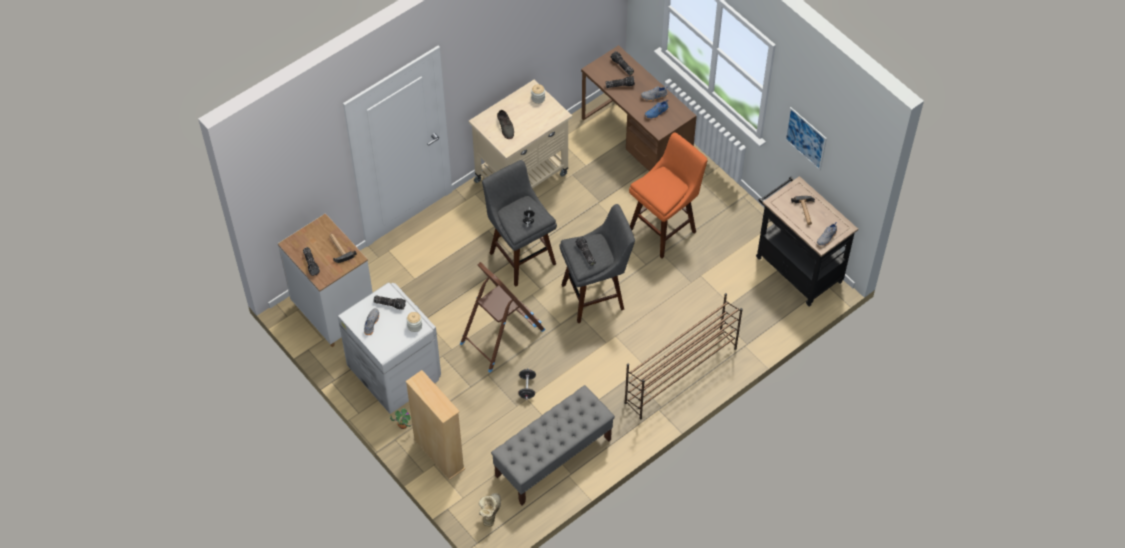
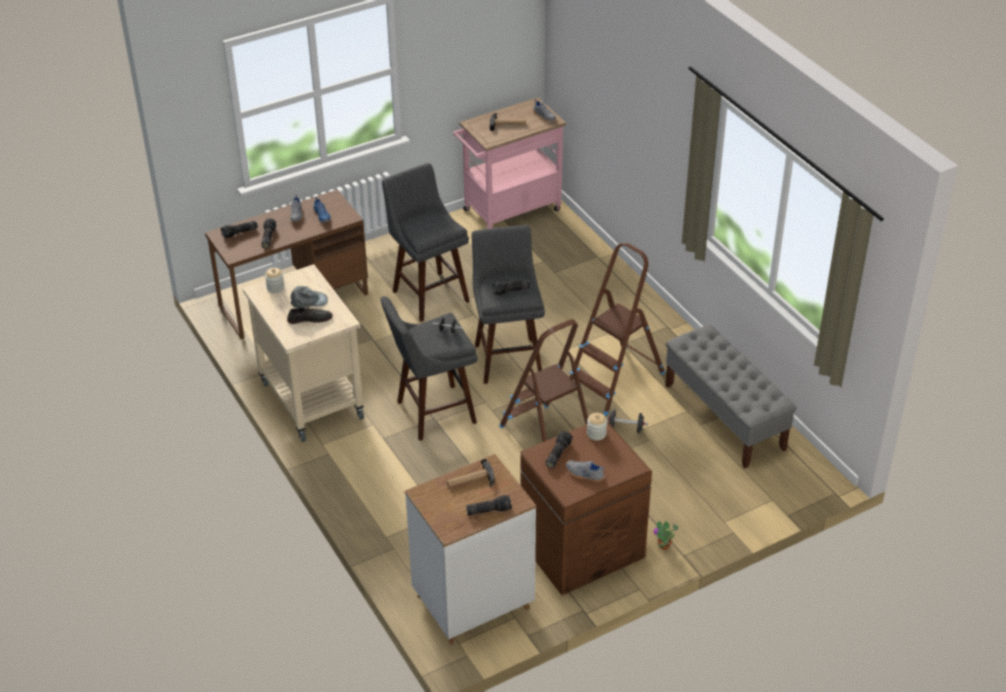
camera: 80 degrees left, 15 degrees down
white washing machine [337,283,441,414] -> brown washing machine [521,422,652,595]
beige bookcase [406,370,465,480] -> none
boot [479,493,501,527] -> none
brown shoe rack [625,293,743,419] -> none
orange stool [629,132,708,258] -> grey stool [382,163,470,322]
black cart [756,176,858,306] -> pink cart [453,97,566,229]
picture [785,107,827,170] -> none
none -> grey cap [290,286,328,308]
none -> brown step ladder [569,243,665,416]

